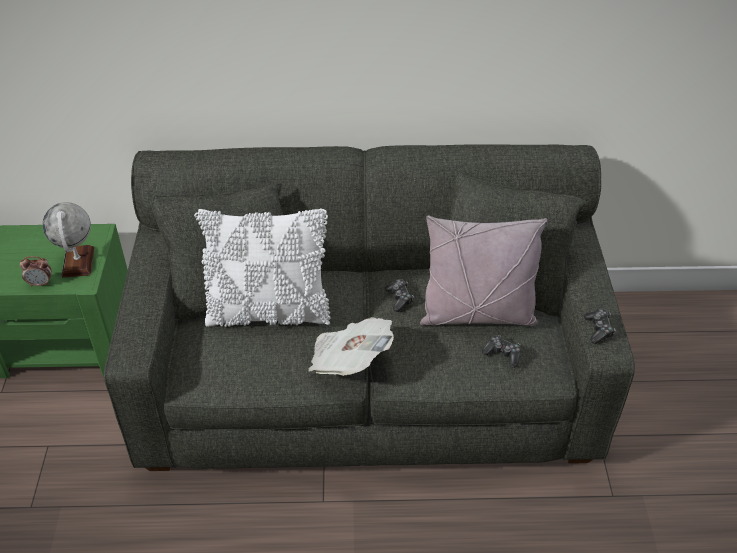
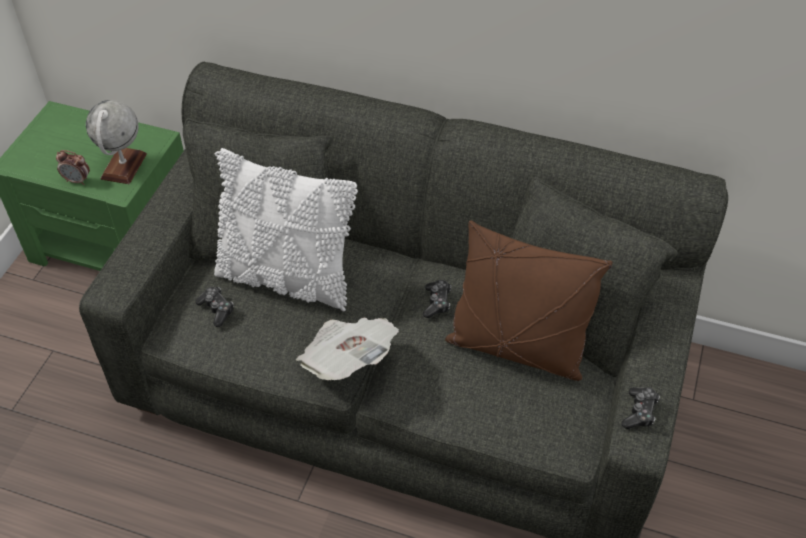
camera: 20 degrees right, 5 degrees up
purple pillow [420,215,548,326] -> brown pillow [445,220,612,381]
game controller [482,335,521,368] -> game controller moved to [195,287,234,327]

